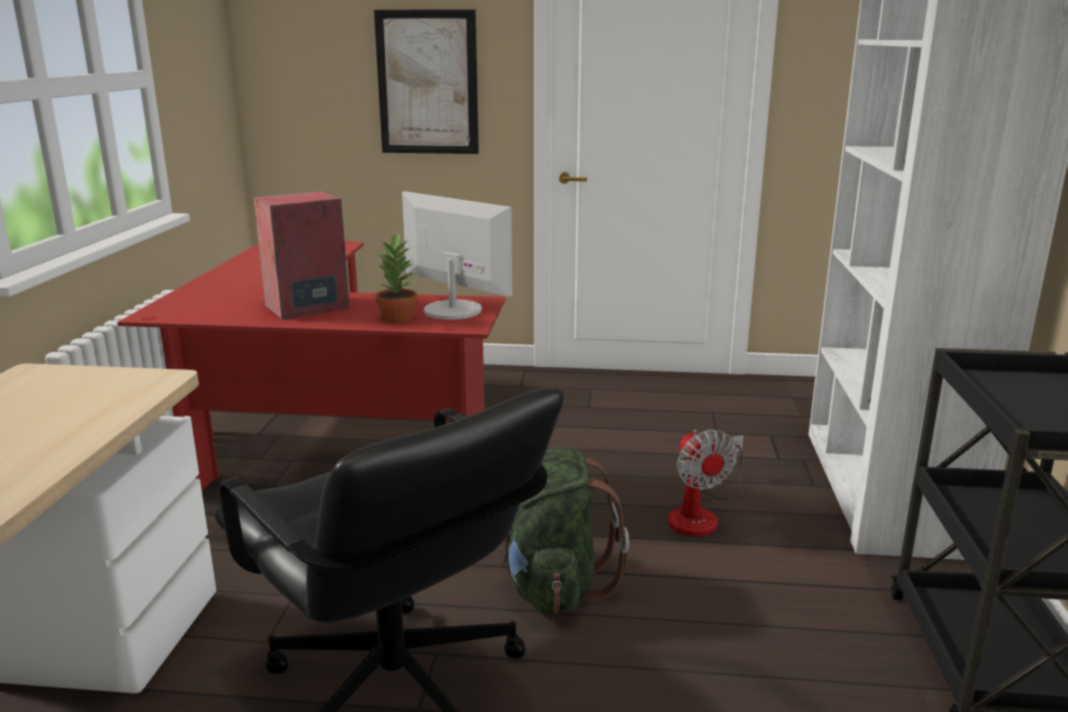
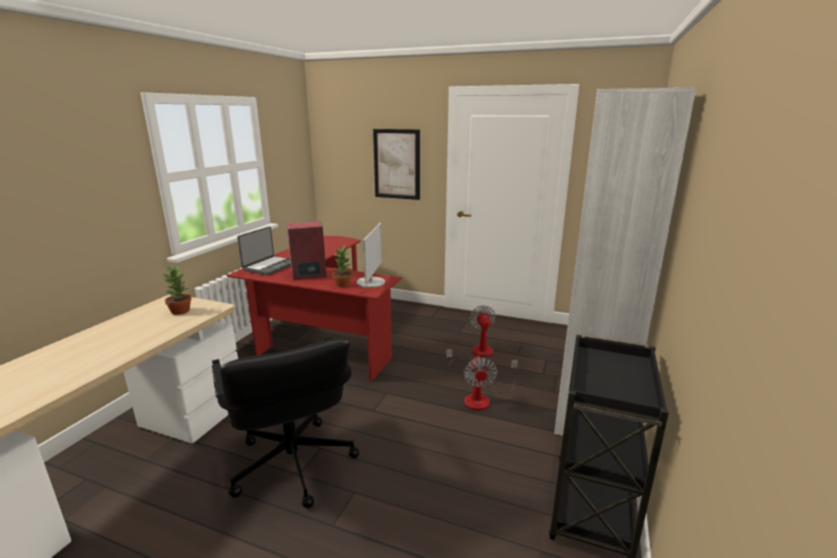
camera: 15 degrees right, 0 degrees up
monitor [402,191,512,320] -> monitor turned 45 degrees clockwise [357,223,385,288]
green backpack [505,447,629,613] -> none
none -> potted plant [163,266,191,315]
none -> laptop [237,226,291,275]
none -> fan [446,305,496,365]

